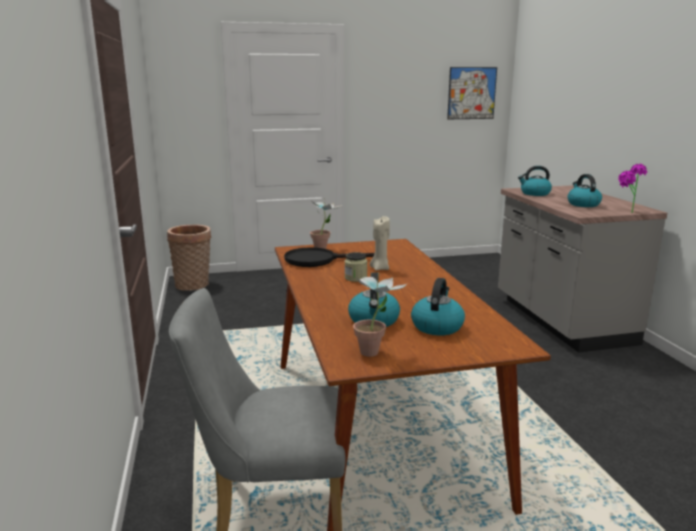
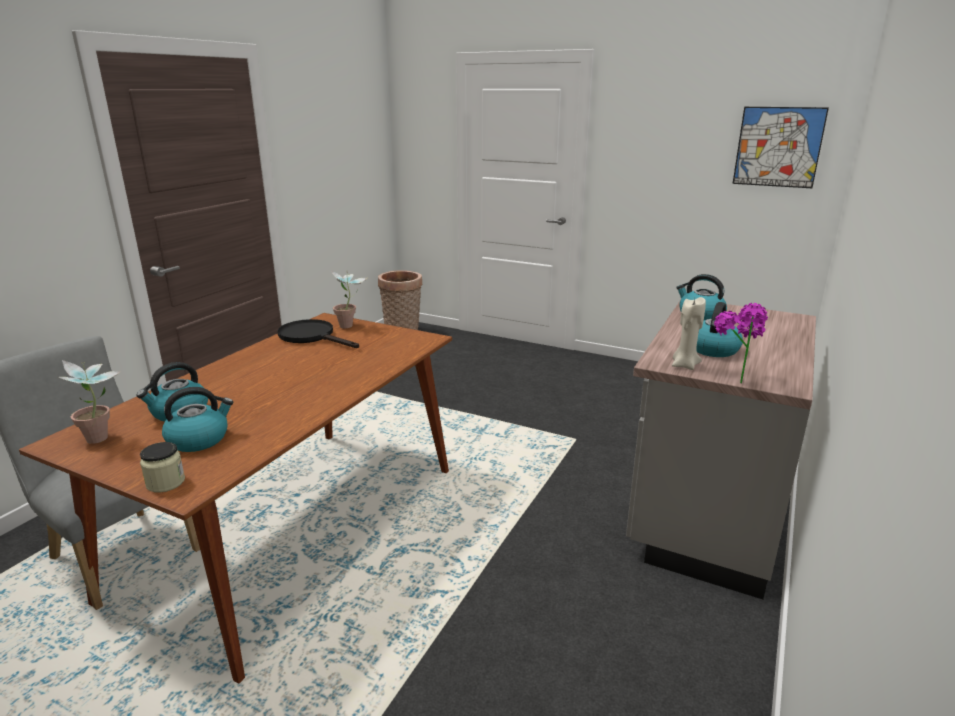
camera: 40 degrees right, 5 degrees up
jar [345,252,368,282] -> jar moved to [140,442,185,493]
beige candle [370,216,390,271] -> beige candle moved to [672,297,706,370]

